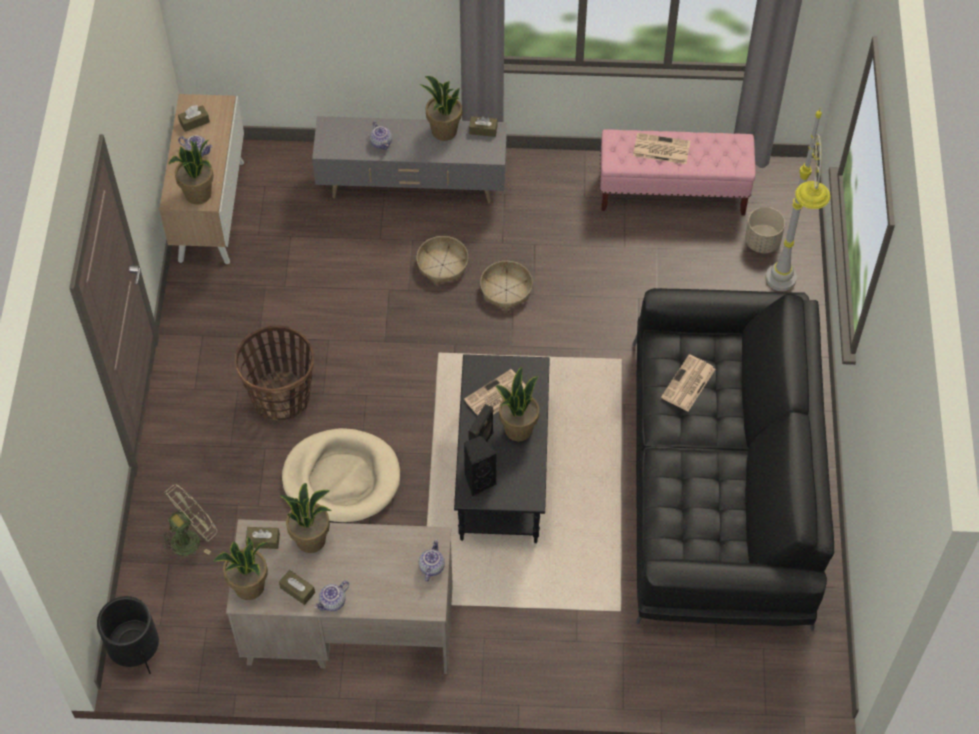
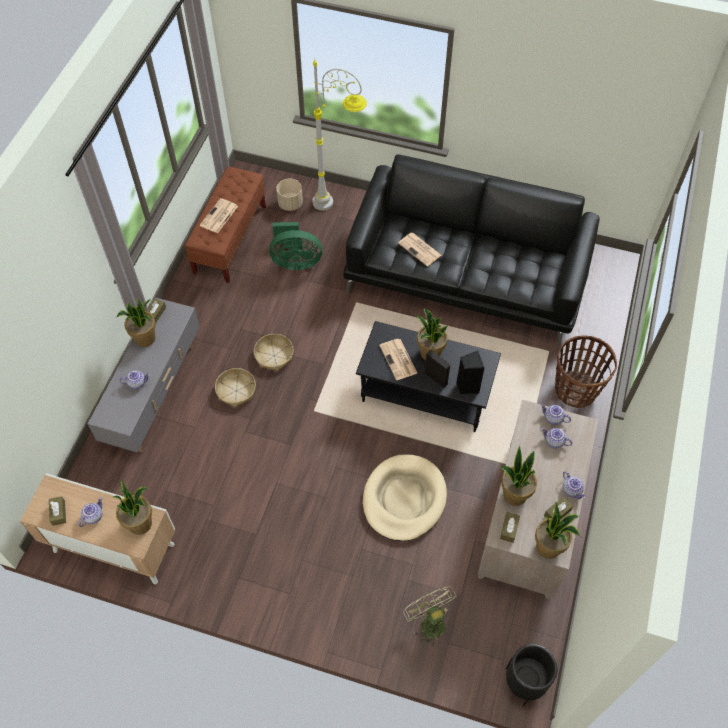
camera: 75 degrees left, 0 degrees up
basket [235,325,314,421] -> basket moved to [555,336,617,408]
pink bench [600,129,756,216] -> brown bench [184,167,266,283]
none -> green fan [269,222,322,270]
none -> teapot [541,427,572,448]

